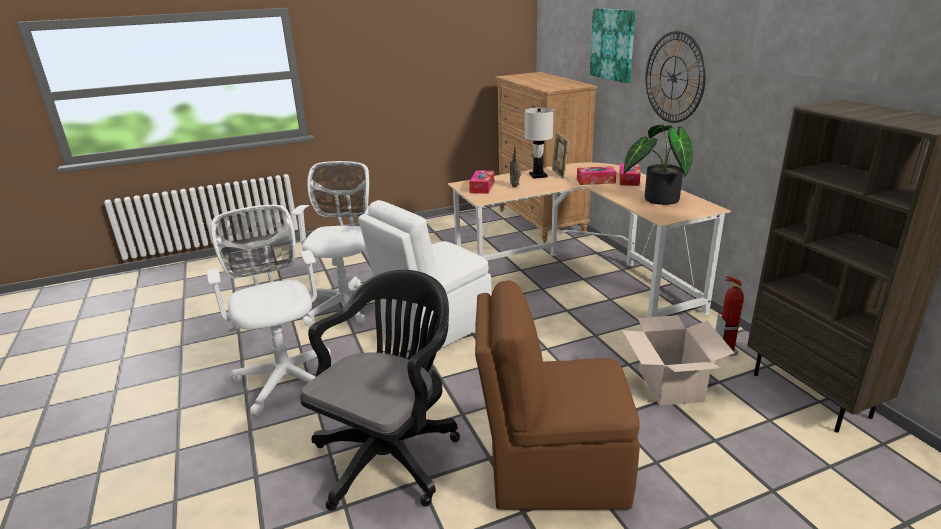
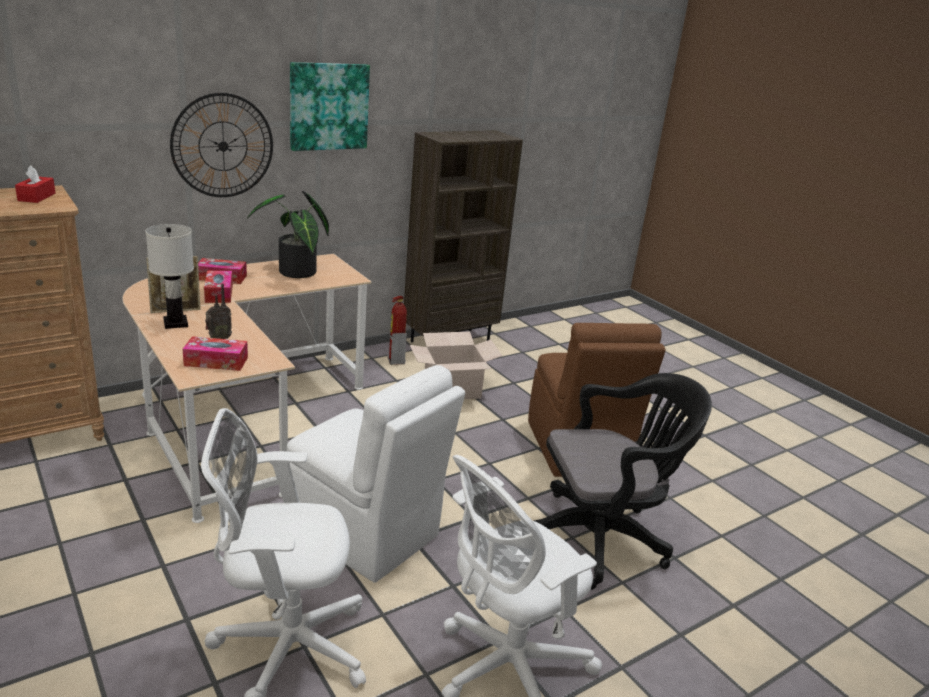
camera: 105 degrees left, 0 degrees up
black office chair [300,270,460,511] -> black office chair turned 150 degrees clockwise [534,373,712,590]
picture [590,8,636,83] -> picture moved to [290,62,370,151]
none -> red tissue box [15,166,56,203]

